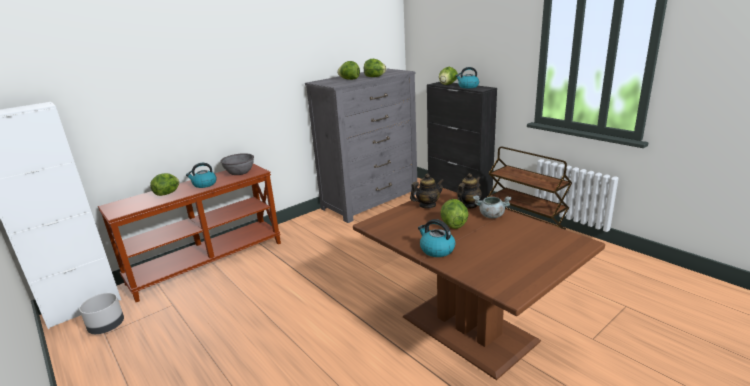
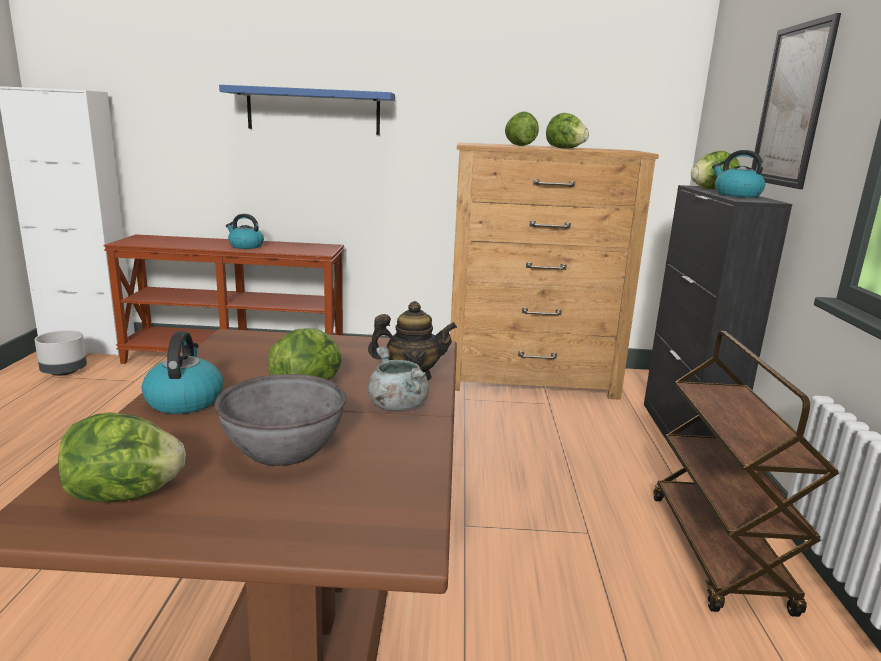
camera: 40 degrees right, 5 degrees down
lettuce [150,173,179,196] -> lettuce moved to [58,412,186,502]
grey bowl [220,153,254,175] -> grey bowl moved to [215,374,346,466]
grey dresser [305,68,418,223] -> brown dresser [450,142,659,400]
teapot [410,173,444,208] -> none
none -> blue shelf [219,85,395,135]
none -> picture [751,13,841,189]

